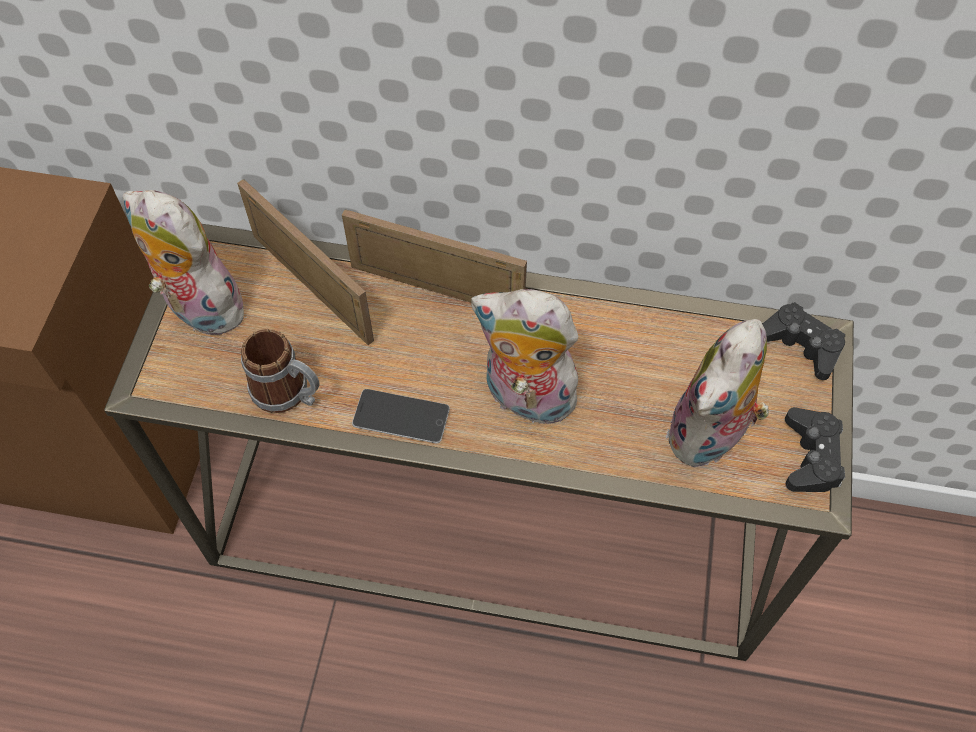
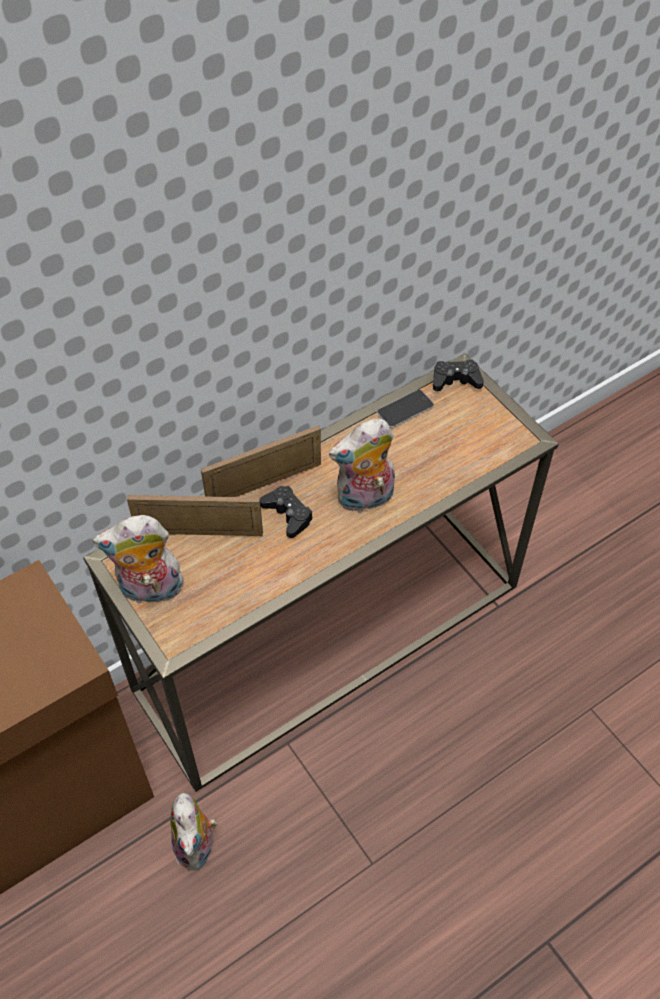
camera: 45 degrees left, 5 degrees down
mug [241,329,320,413] -> none
phone [352,389,450,443] -> phone moved to [377,389,434,428]
plush toy [665,319,769,467] -> plush toy moved to [170,793,217,870]
black game controller [785,407,845,492] -> black game controller moved to [260,486,313,538]

